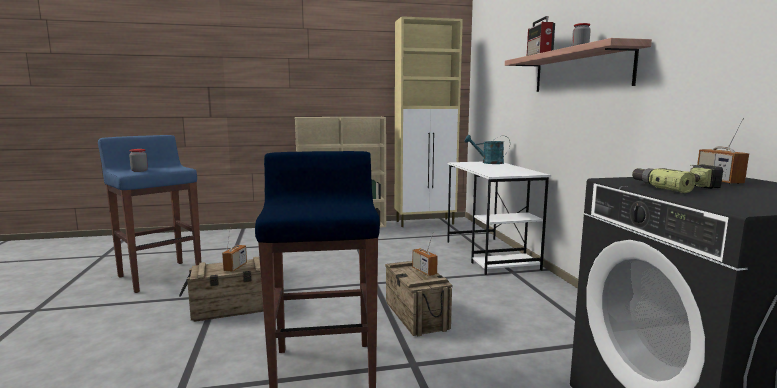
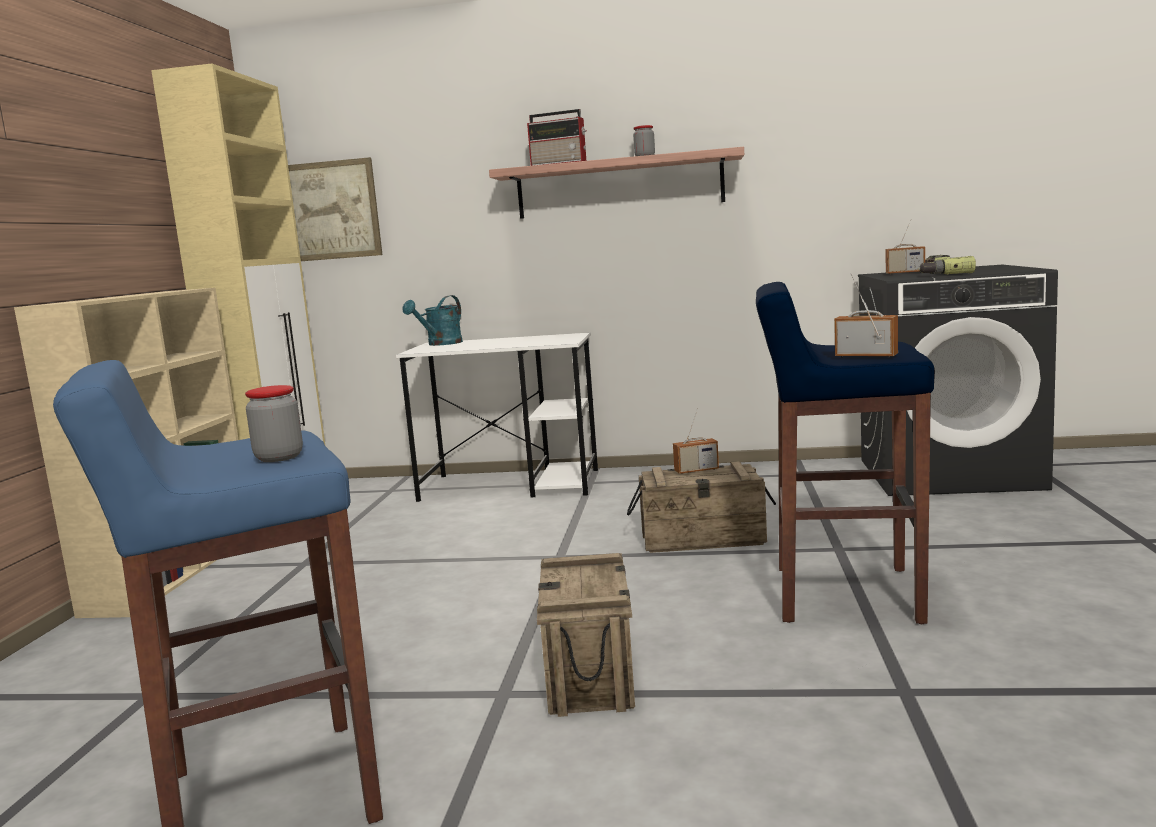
camera: 70 degrees left, 0 degrees up
radio [222,227,247,272] -> radio moved to [834,273,898,358]
none -> picture [288,157,383,261]

